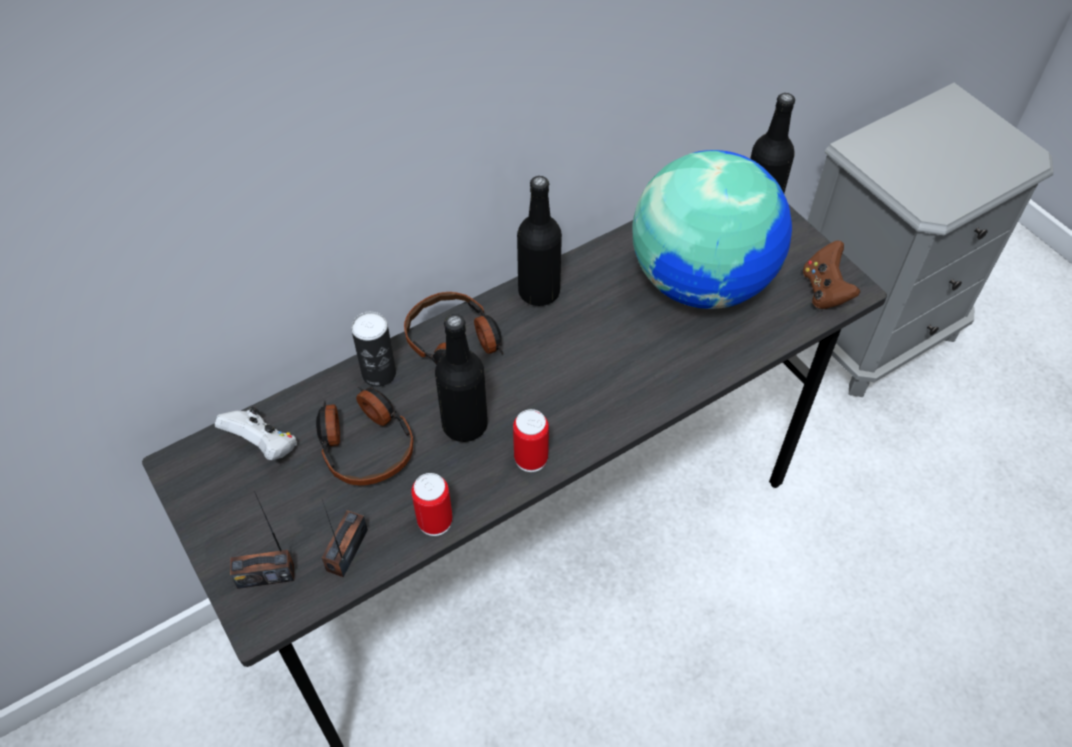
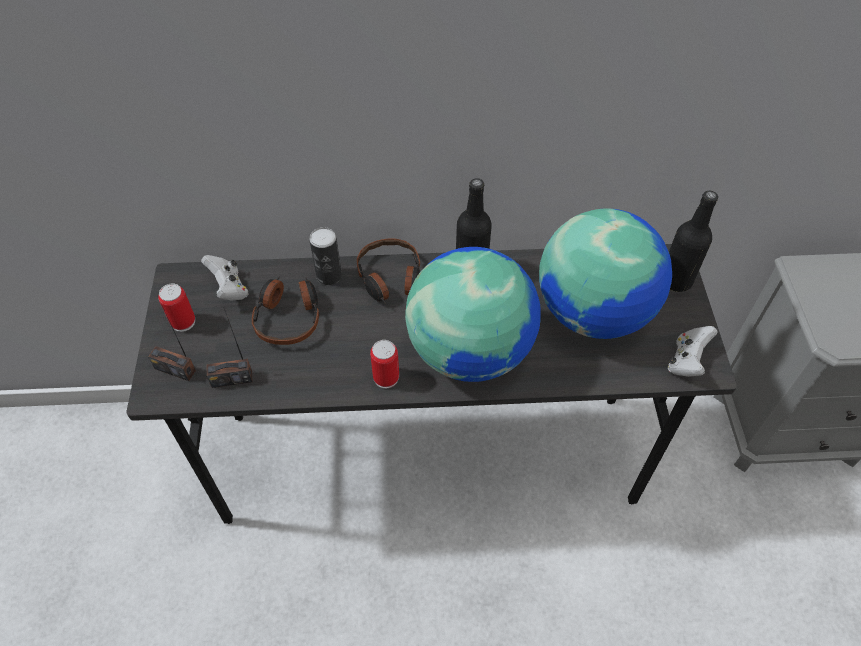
camera: 30 degrees right, 0 degrees up
radio [321,500,368,577] -> radio turned 150 degrees counterclockwise [207,309,253,388]
can [411,473,453,536] -> can moved to [158,283,195,332]
black bottle [435,314,488,442] -> none
brown game controller [803,241,860,309] -> white game controller [668,326,717,377]
none -> globe [405,247,541,382]

